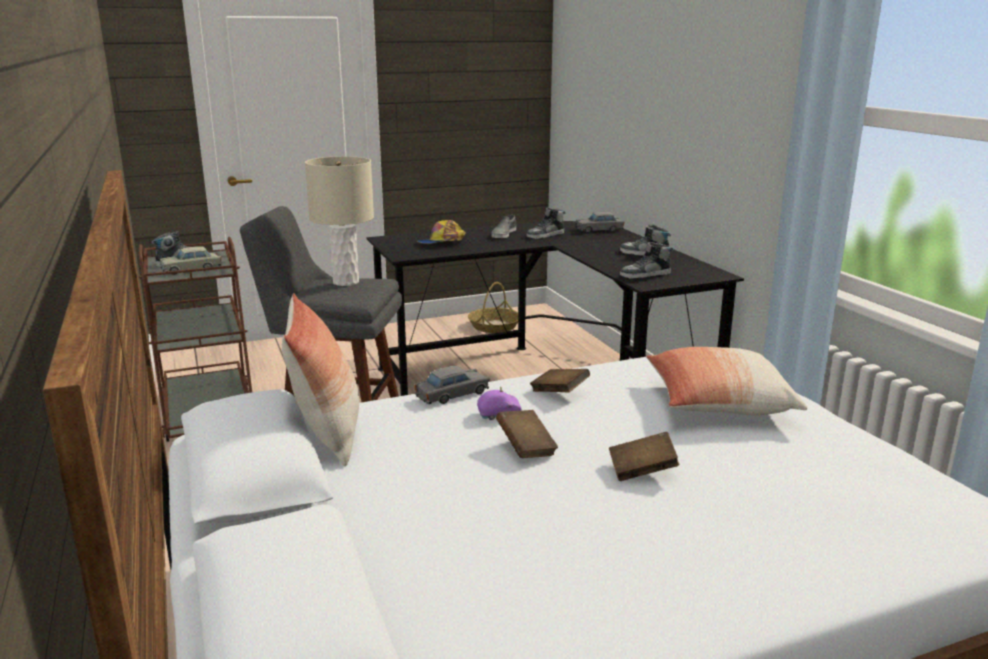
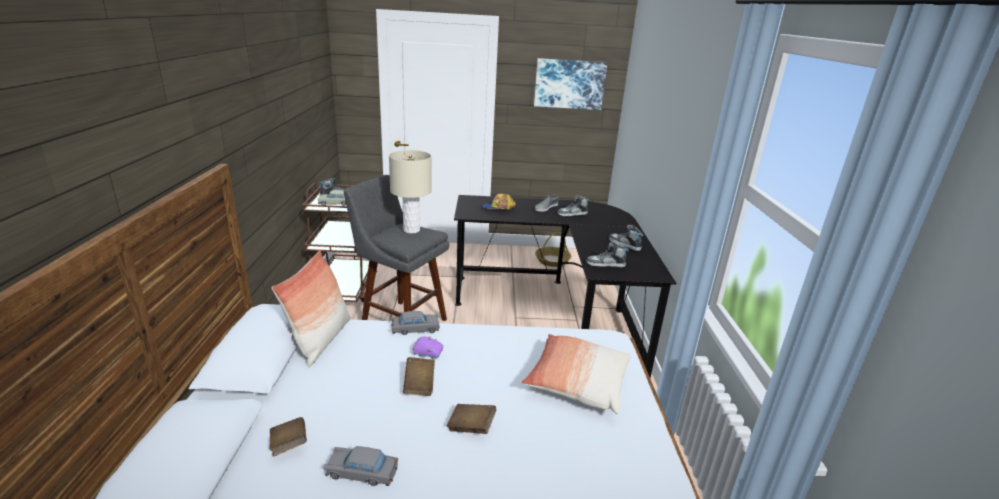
camera: 20 degrees right, 5 degrees up
brown book [530,369,590,393] -> brown book moved to [269,417,307,457]
grey toy car [576,212,624,233] -> grey toy car moved to [324,446,398,486]
none -> picture [534,58,607,110]

